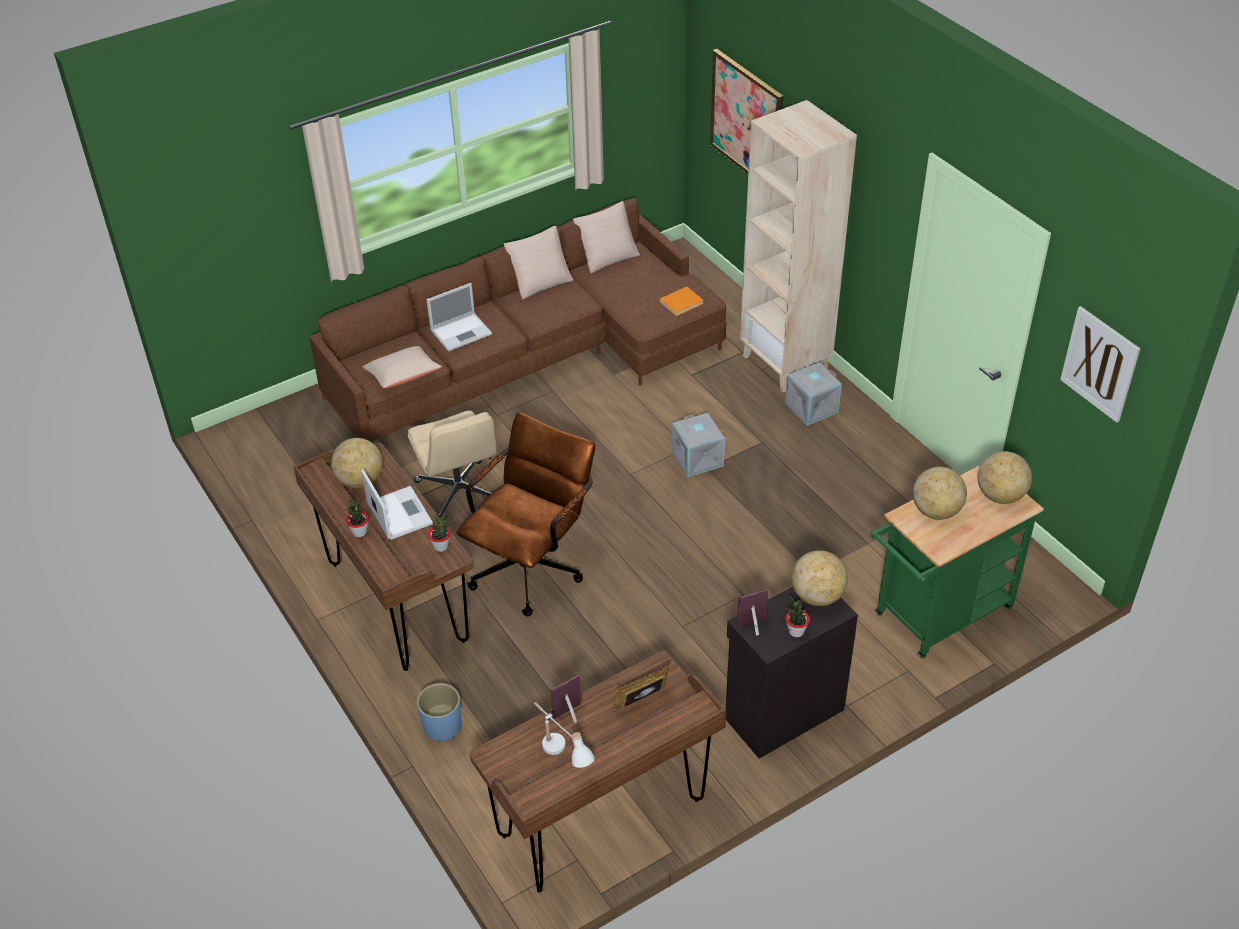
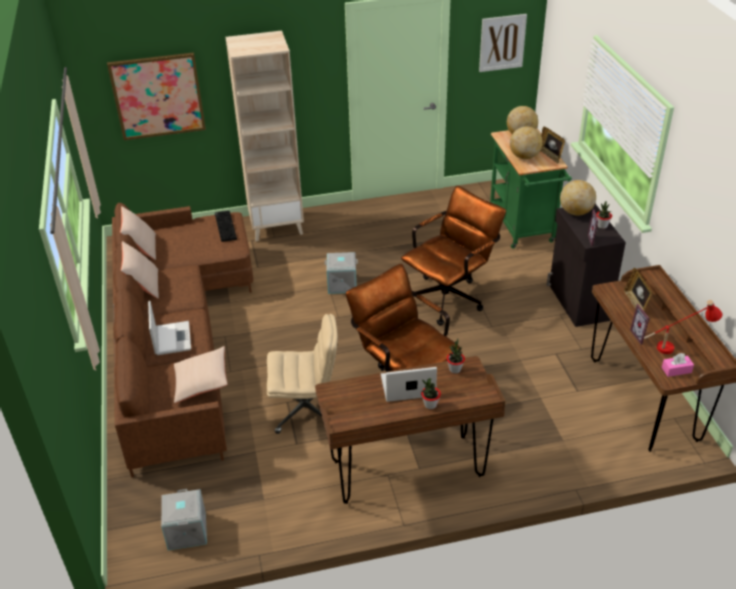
camera: 70 degrees left, 5 degrees down
globe [331,438,383,488] -> none
blue planter [417,683,462,742] -> none
white table lamp [534,702,595,768] -> red table lamp [644,300,722,354]
orange book [660,287,704,316] -> keyboard [215,211,237,242]
grey storage box [785,362,842,426] -> grey storage box moved to [161,489,207,550]
none -> brown office chair [401,186,506,326]
none -> picture frame [541,126,565,164]
none -> pink tissue box [662,353,694,377]

